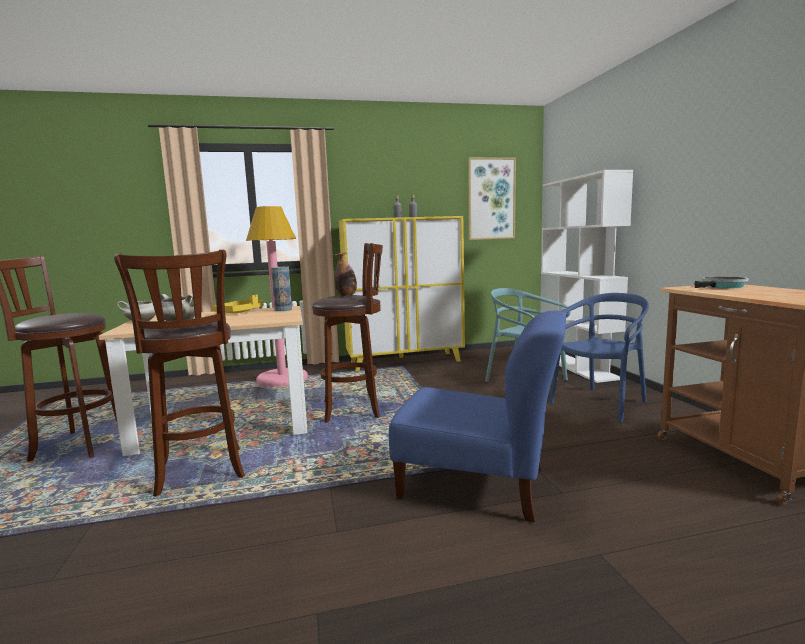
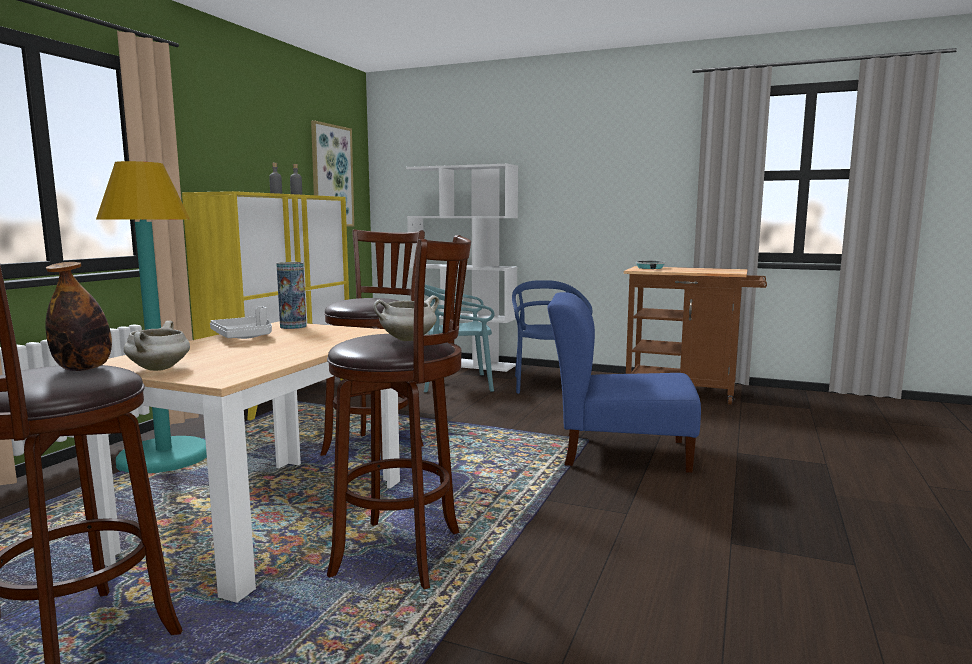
camera: 55 degrees left, 0 degrees up
yellow tray [212,294,264,313] -> grey tray [210,306,272,339]
pink floor lamp [246,206,308,387] -> turquoise floor lamp [96,161,207,473]
bottle [334,252,357,296] -> bottle moved to [45,262,112,371]
blue chair [389,310,566,522] -> blue chair turned 135 degrees counterclockwise [548,292,701,473]

